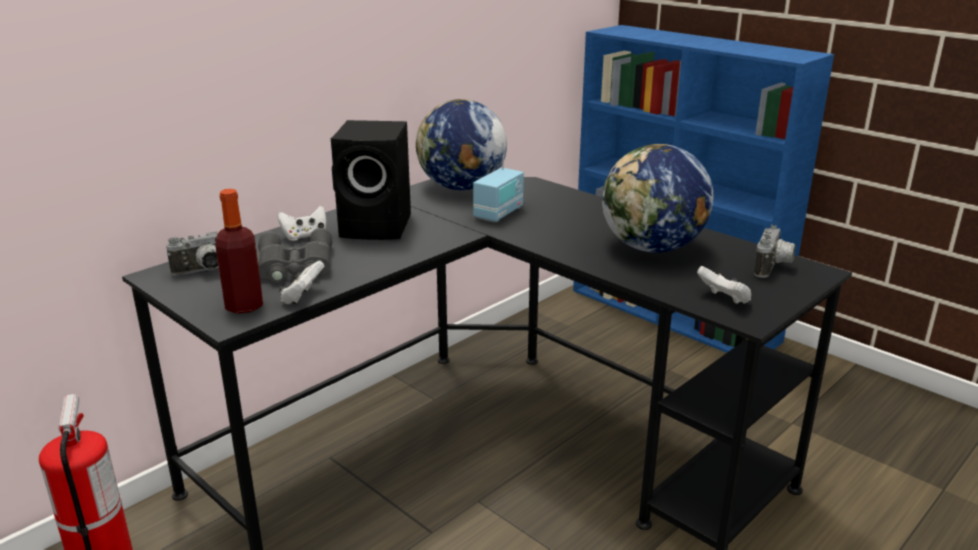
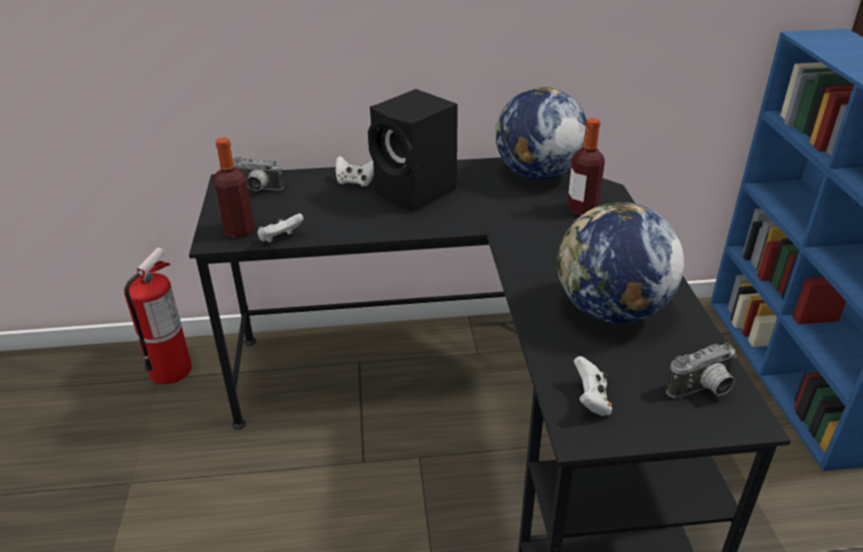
camera: 40 degrees right, 10 degrees up
grey binoculars [258,228,332,283] -> none
radio [473,145,524,222] -> none
none -> bottle [567,118,605,215]

